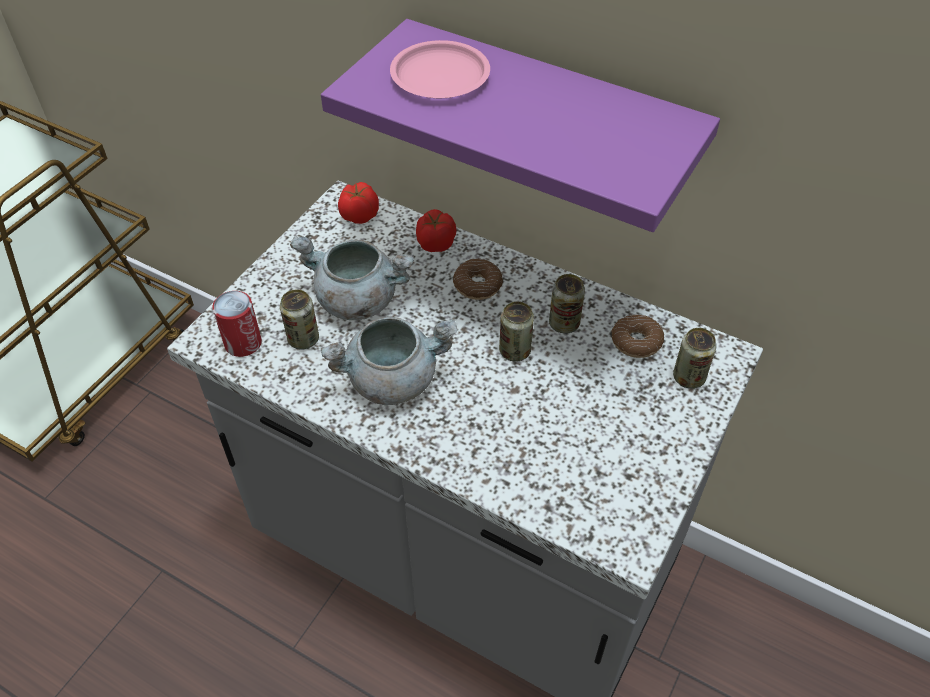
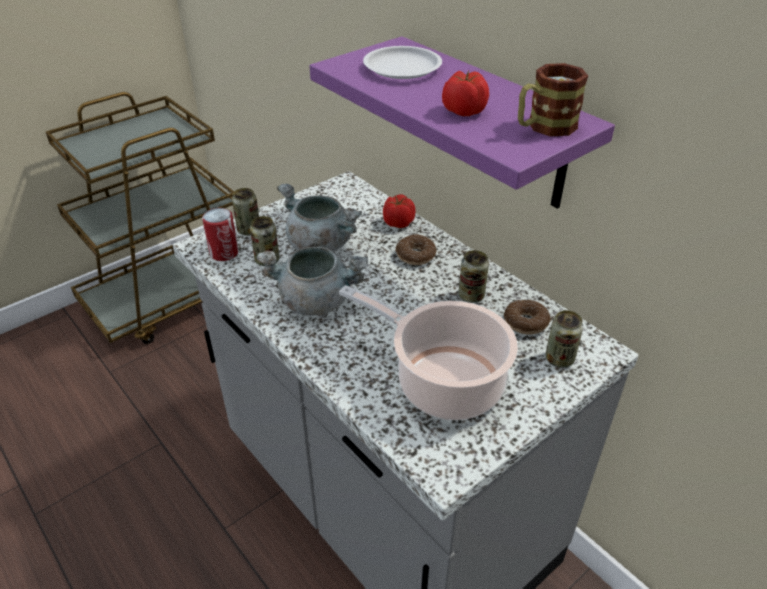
camera: 20 degrees right, 10 degrees down
tomato [338,182,379,224] -> tomato moved to [442,70,489,116]
pink plate [390,40,490,98] -> white plate [363,46,442,79]
can [499,301,534,361] -> can moved to [232,188,259,236]
none -> cooking pot [339,285,518,420]
none -> mug [518,63,588,136]

